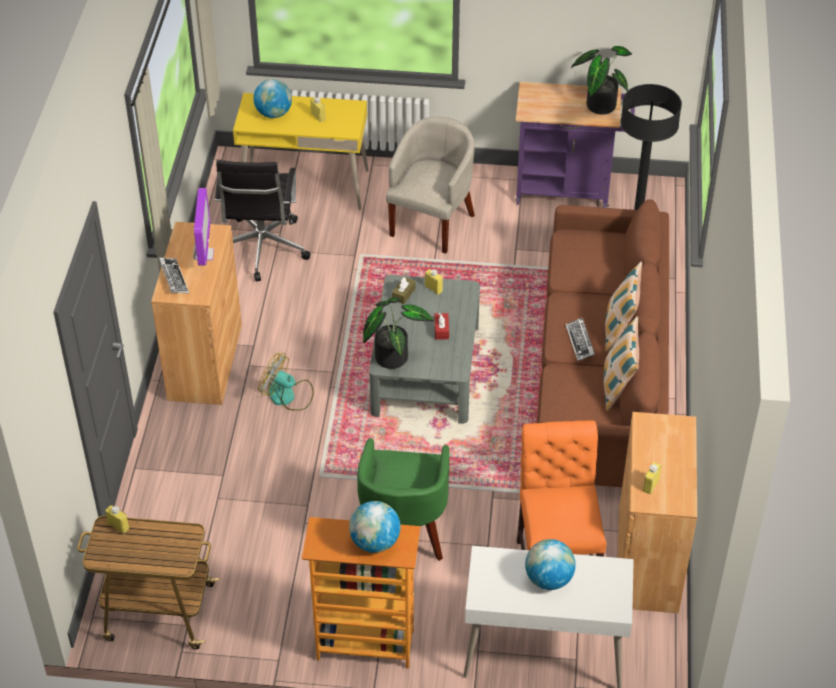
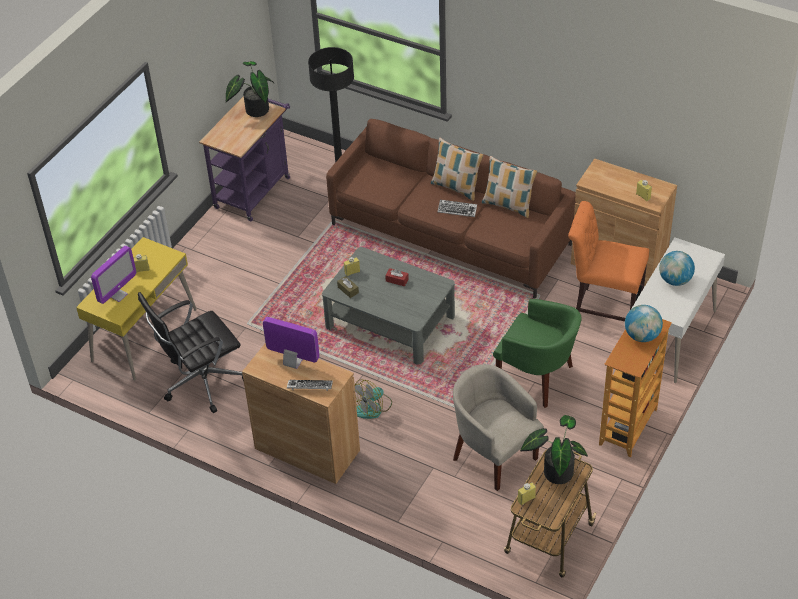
camera: 65 degrees left, 0 degrees up
black office chair [215,160,310,281] -> black office chair turned 120 degrees clockwise [138,292,243,413]
globe [253,79,292,118] -> monitor [91,246,136,304]
potted plant [363,297,434,369] -> potted plant moved to [520,415,588,484]
beige armchair [386,116,475,254] -> beige armchair moved to [453,364,544,491]

